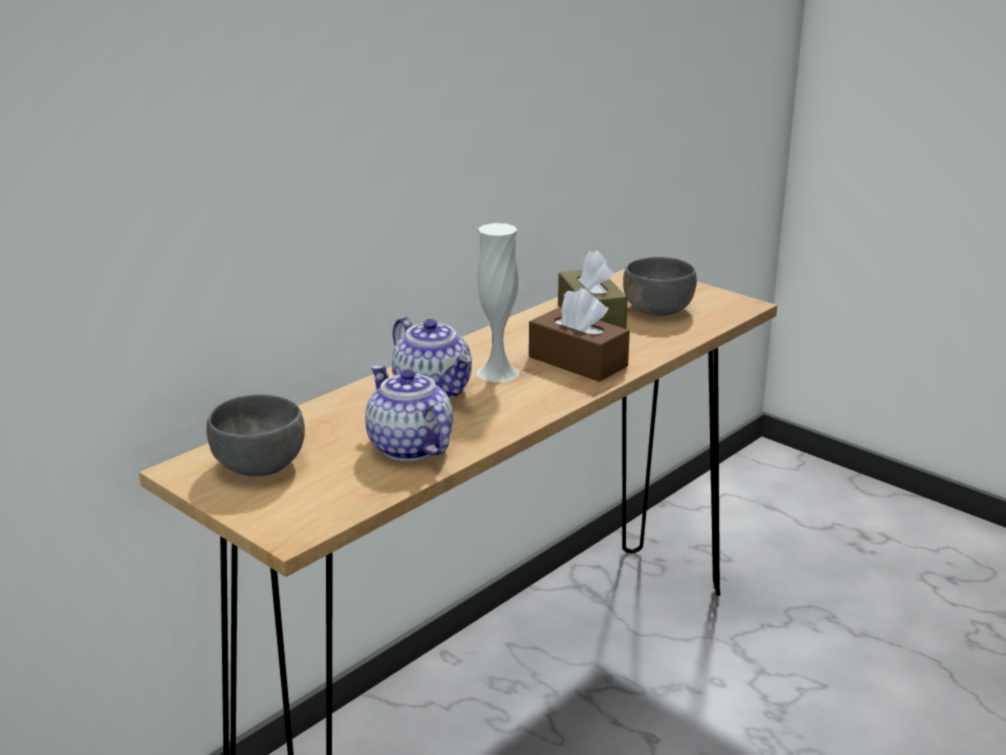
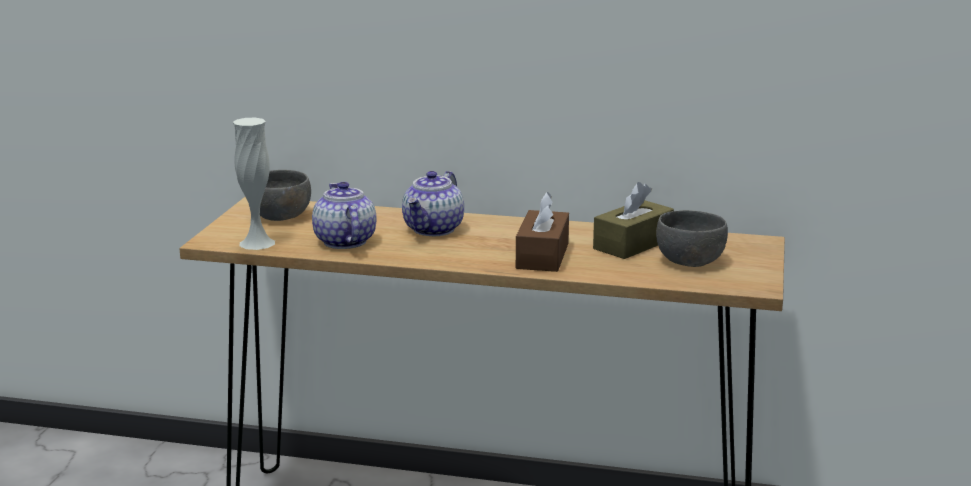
camera: 60 degrees right, 5 degrees down
teapot [365,365,453,461] -> teapot turned 45 degrees counterclockwise [312,182,376,249]
white vase [477,223,519,382] -> white vase moved to [233,118,275,250]

